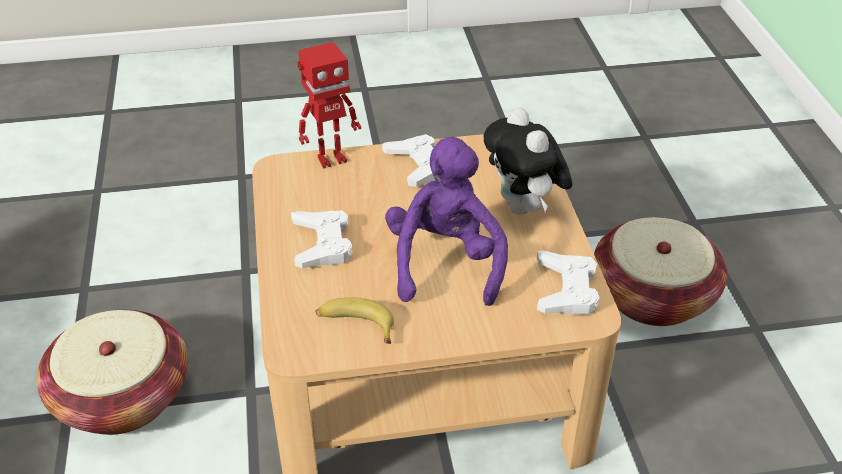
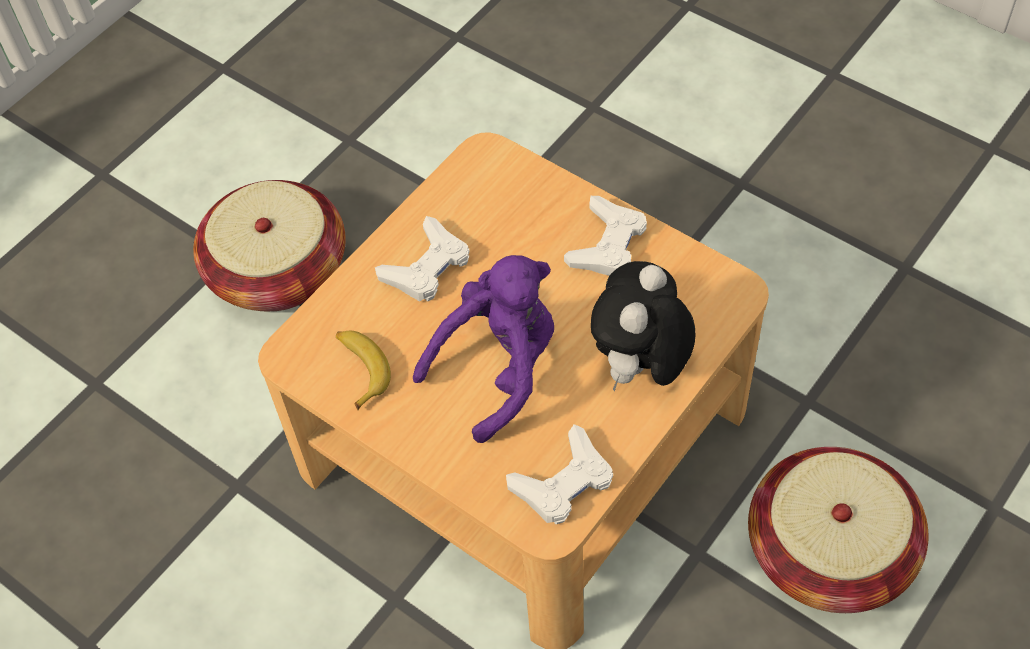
camera: 50 degrees right, 15 degrees up
toy robot [297,42,361,169] -> none

